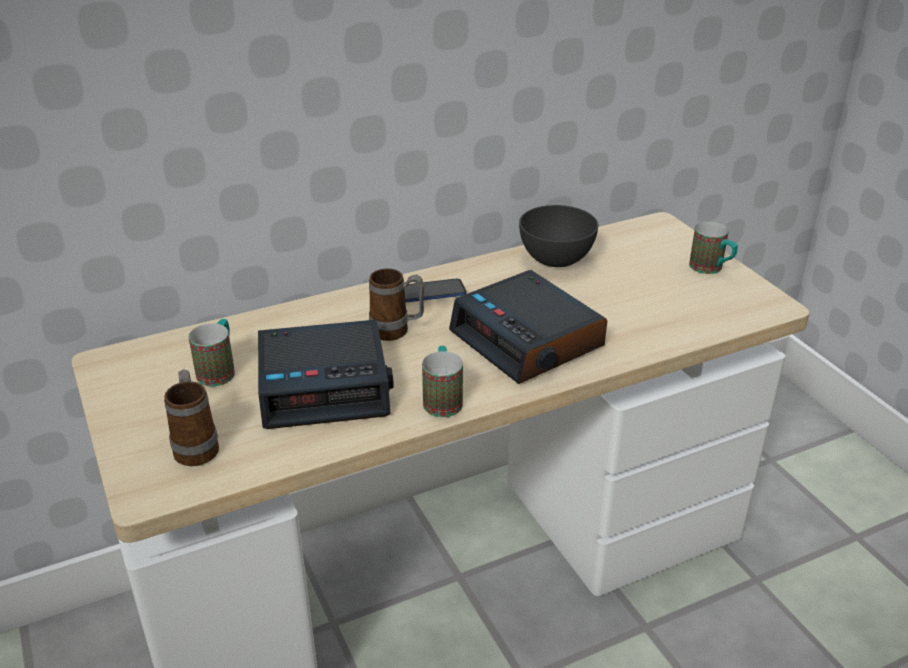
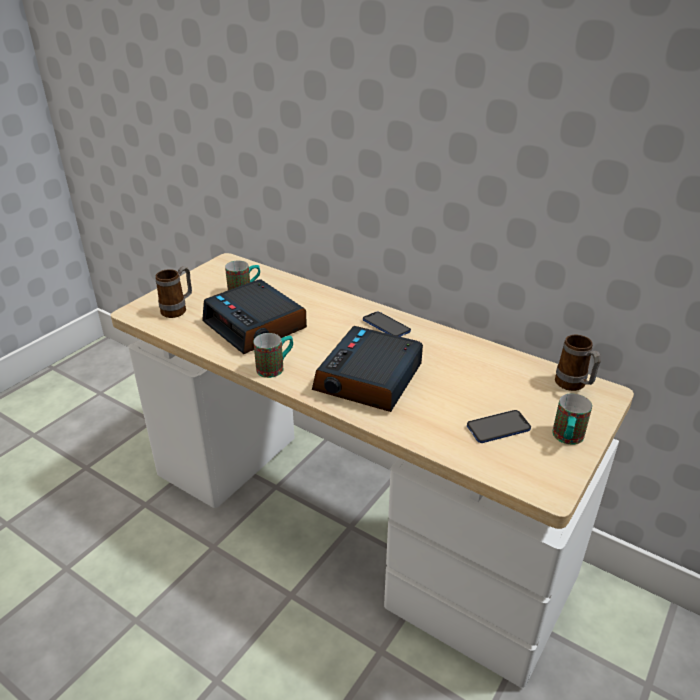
camera: 60 degrees right, 0 degrees up
mug [369,268,424,341] -> mug moved to [555,335,601,391]
grey bowl [519,205,598,267] -> none
none -> phone [467,410,531,443]

